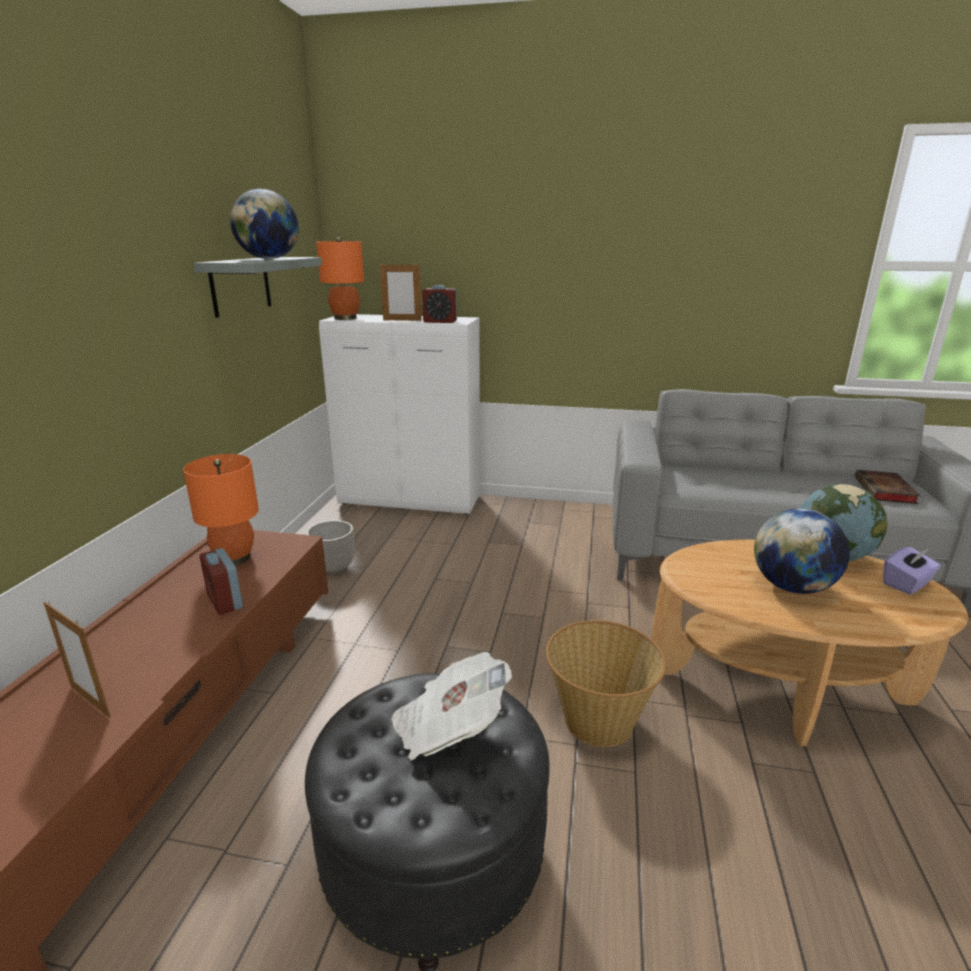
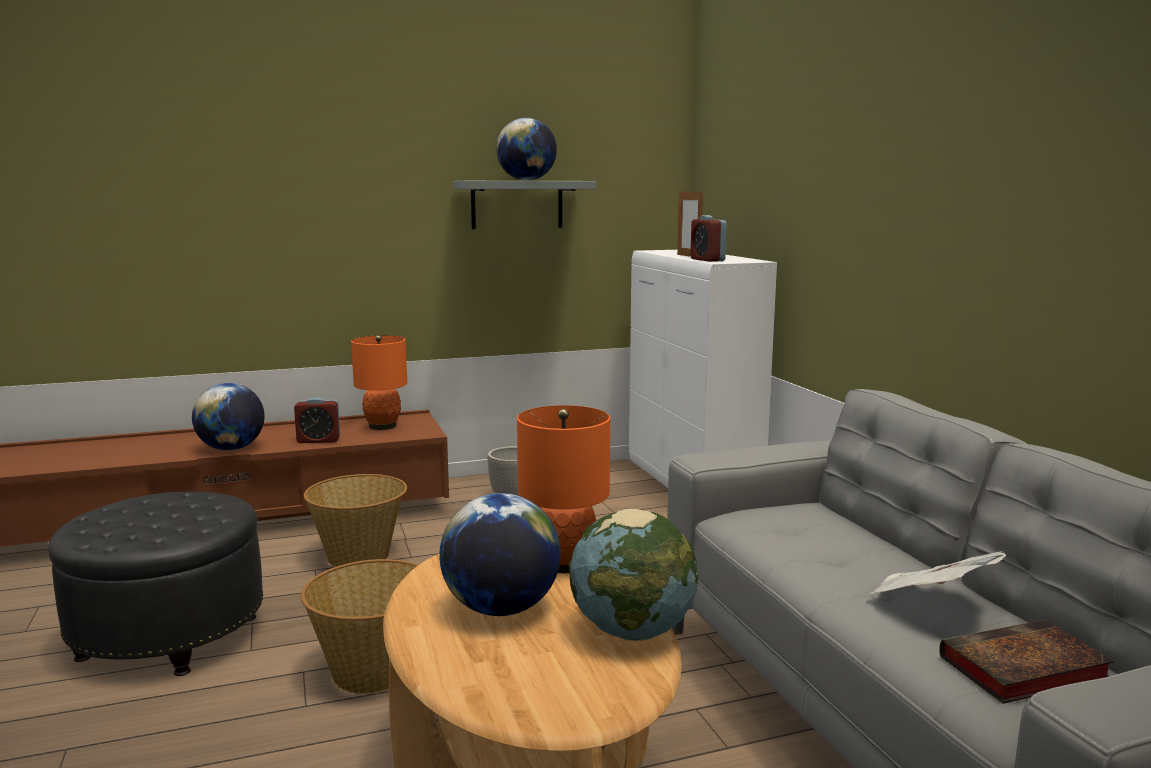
camera: 60 degrees right, 10 degrees down
picture frame [43,601,111,718] -> none
alarm clock [200,548,243,615] -> alarm clock turned 120 degrees counterclockwise [294,397,340,443]
orange table lamp [316,238,364,320] -> orange table lamp moved to [517,405,610,573]
newspaper [391,652,512,760] -> newspaper moved to [868,551,1006,594]
purple tissue box [883,547,941,595] -> none
none -> globe [192,383,265,450]
none -> basket [304,474,407,567]

